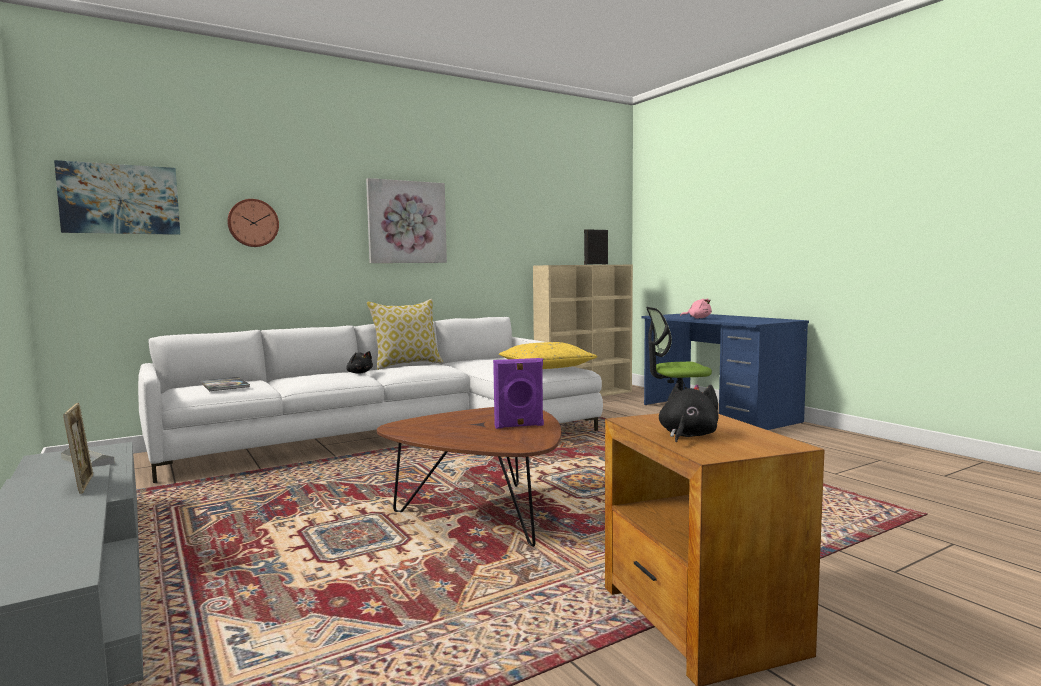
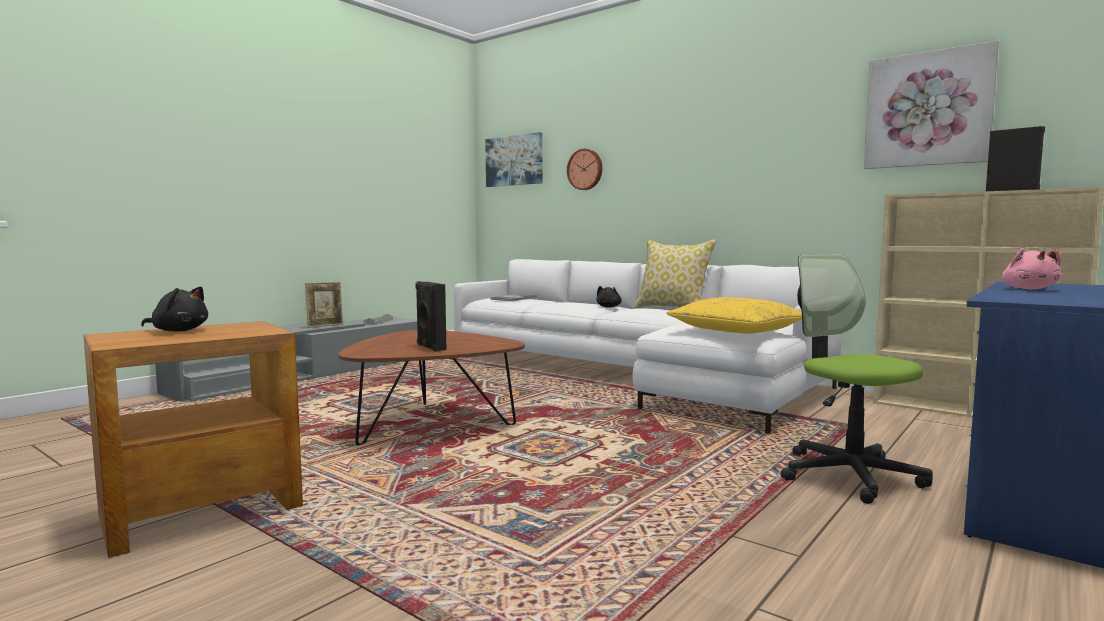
camera: 70 degrees right, 0 degrees up
picture [366,178,447,263] -> picture moved to [864,41,999,169]
purple speaker [493,358,544,429] -> black speaker [415,281,446,352]

